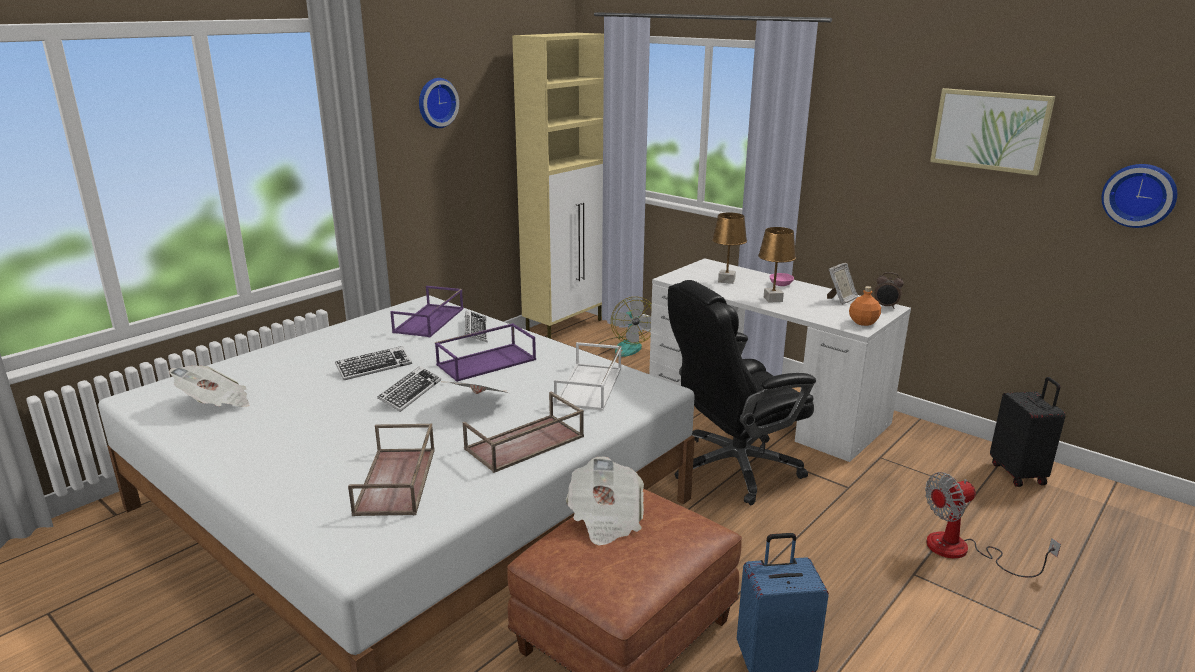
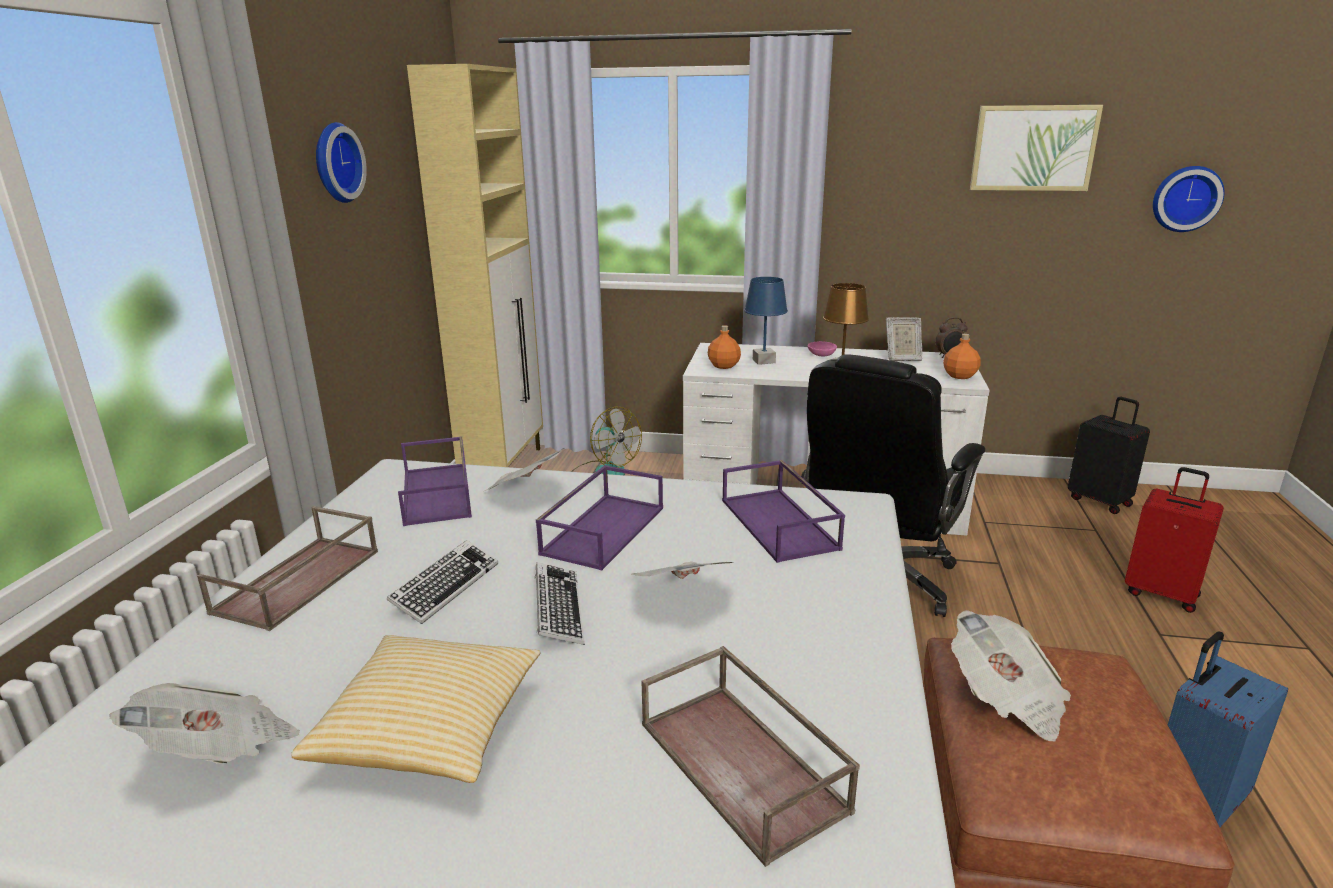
camera: 30 degrees left, 0 degrees up
brown tray [463,392,584,473] -> brown tray moved to [197,506,378,631]
keyboard [464,310,487,342] -> newspaper [485,448,564,491]
white tray [554,342,621,411] -> purple tray [722,460,845,563]
brown table lamp [712,213,747,284] -> blue table lamp [744,277,788,365]
picture frame [827,263,858,305] -> picture frame turned 75 degrees clockwise [886,317,922,361]
fan [925,472,1061,578] -> red suitcase [1125,467,1224,613]
none -> pillow [291,635,540,783]
none -> orange bottle [708,325,741,369]

